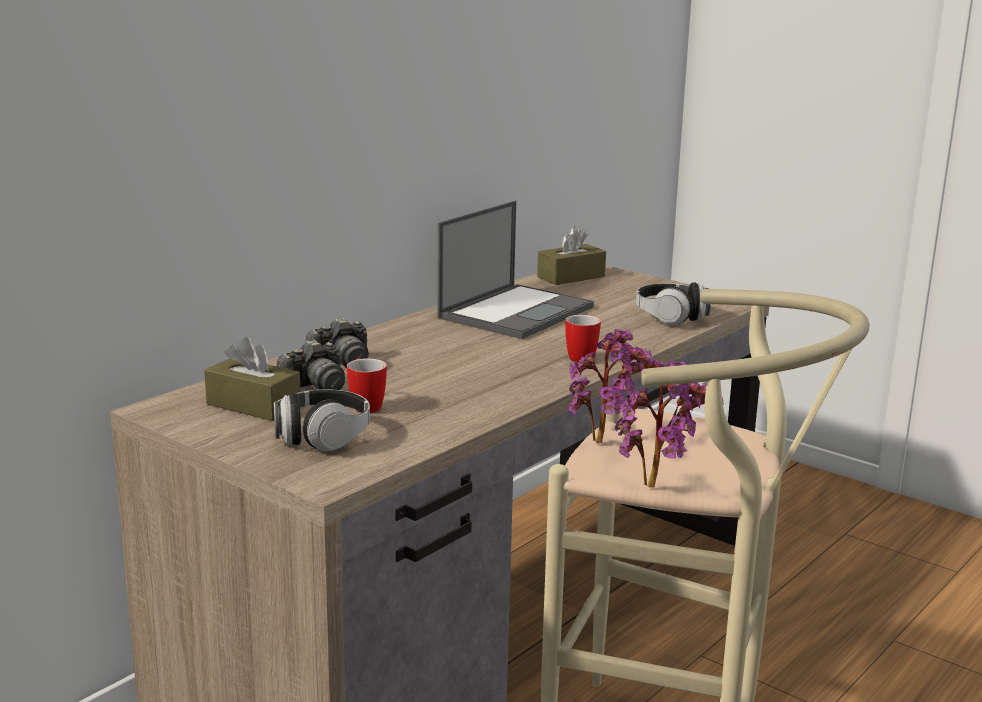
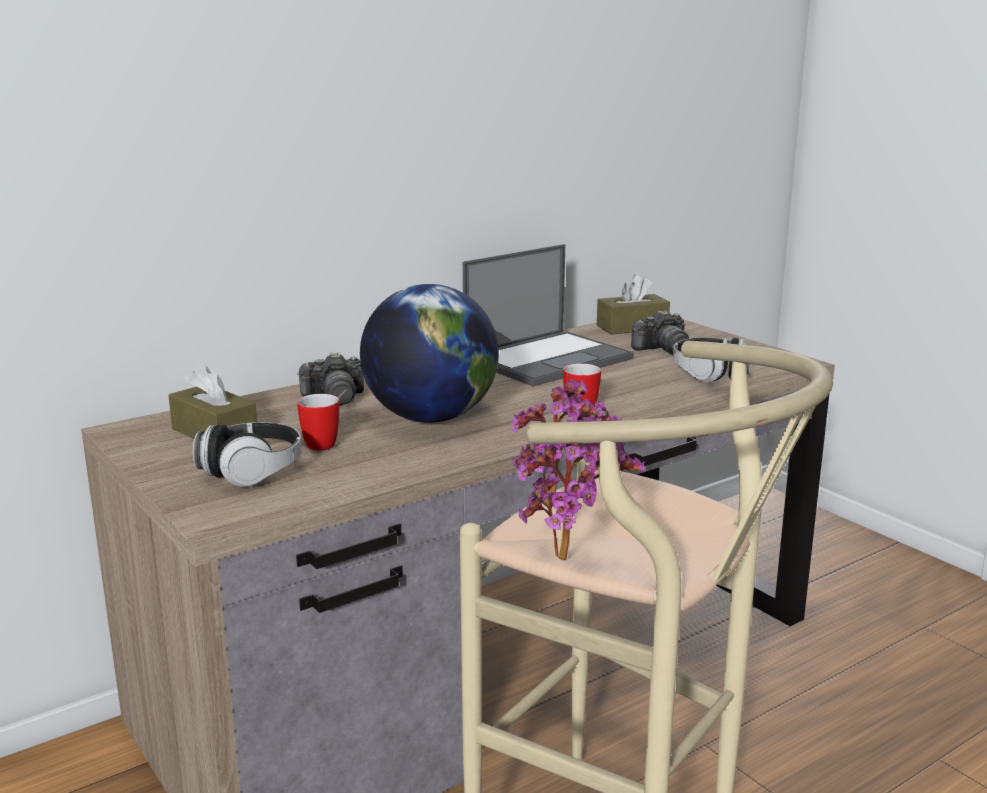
camera: 15 degrees right, 0 degrees up
camera [277,339,345,390] -> camera moved to [631,310,689,355]
none -> globe [360,284,499,423]

